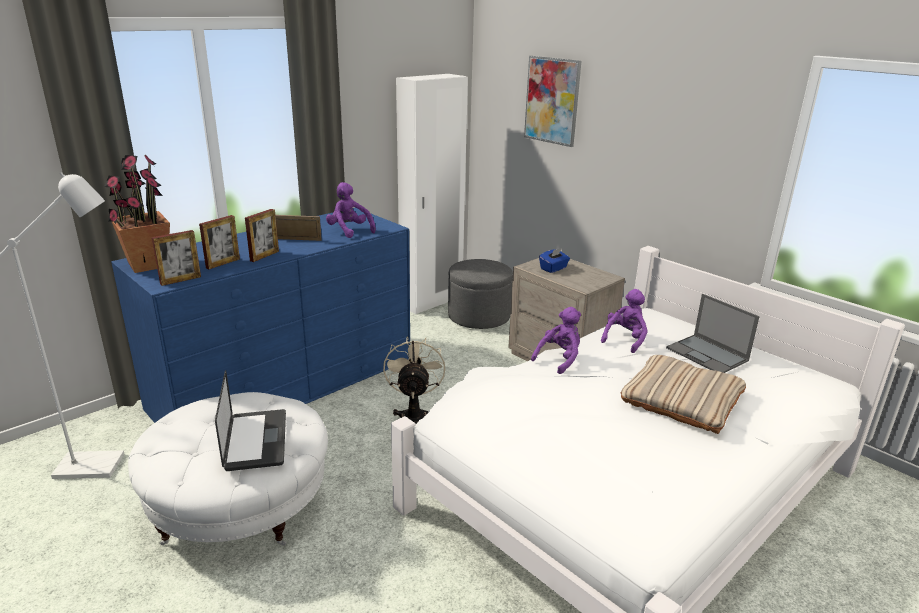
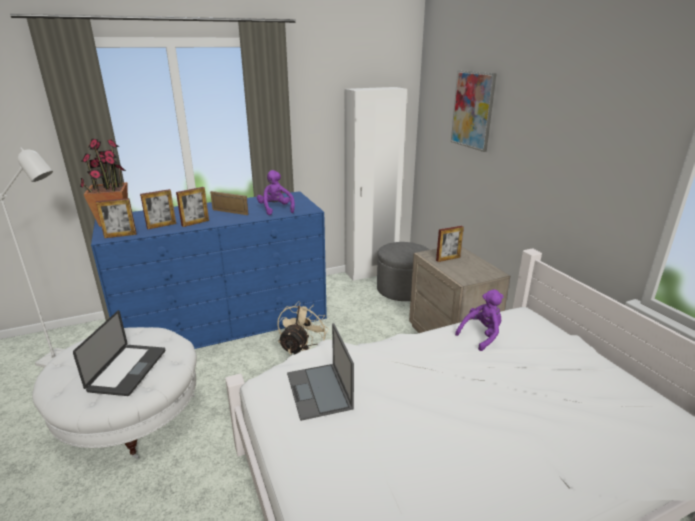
camera: 20 degrees right, 0 degrees up
purple plush toy [531,307,581,374] -> none
blue tissue box [539,248,570,273] -> picture frame [436,226,464,262]
beige pillow [621,355,746,434] -> none
laptop [666,294,760,373] -> laptop moved to [287,323,354,421]

